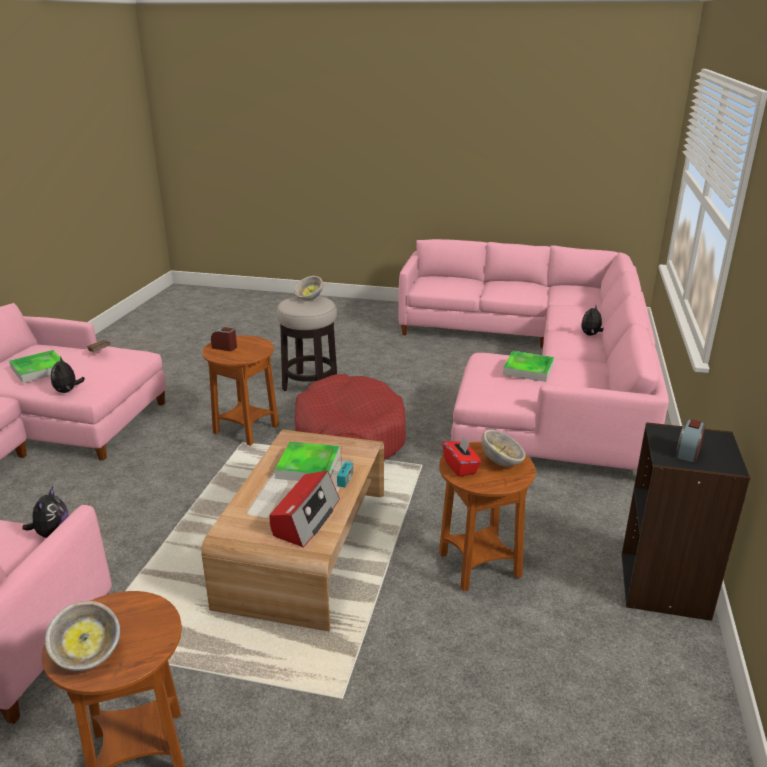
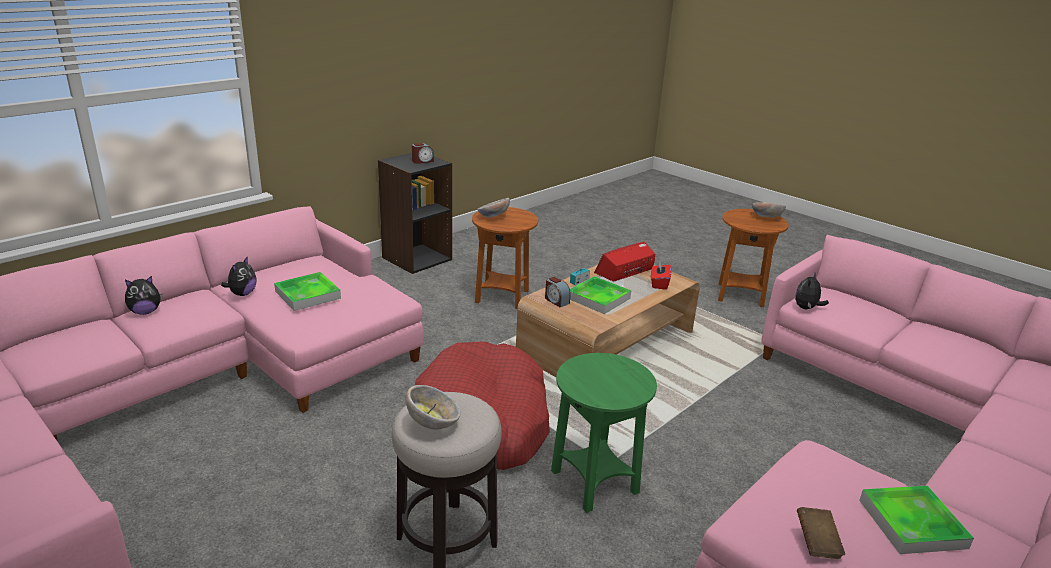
camera: 150 degrees left, 0 degrees up
plush toy [51,357,85,393] -> plush toy moved to [221,257,257,296]
brown side table [202,336,279,446] -> green side table [551,353,657,513]
alarm clock [211,327,237,351] -> alarm clock moved to [545,277,571,307]
red tissue box [442,436,481,477] -> red tissue box moved to [651,262,672,290]

